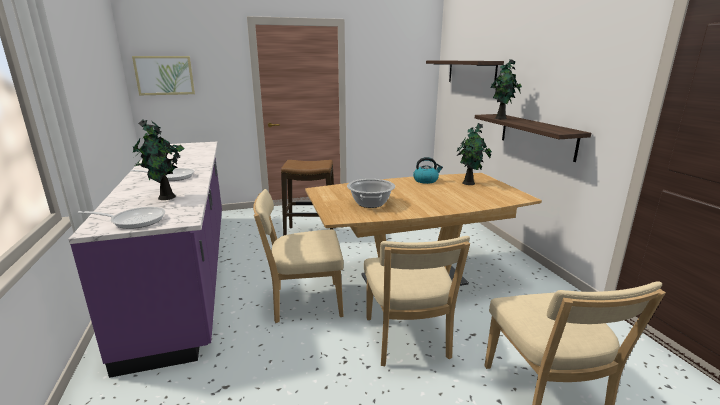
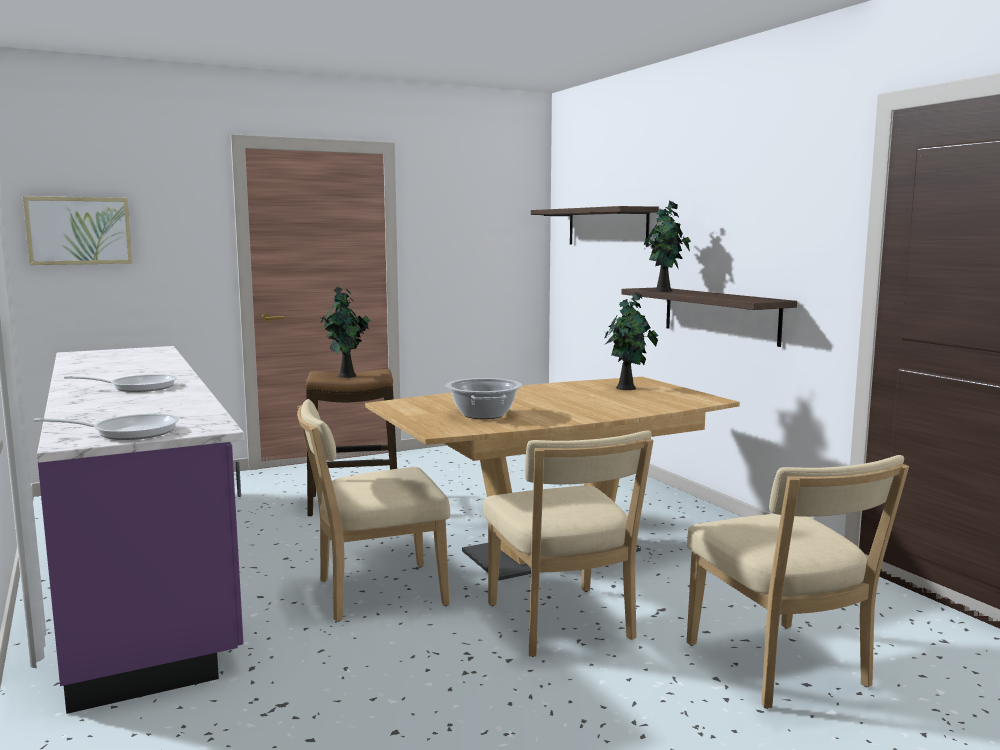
camera: 10 degrees left, 10 degrees down
potted plant [132,120,184,200] -> potted plant moved to [320,287,370,378]
kettle [413,157,443,184] -> none

